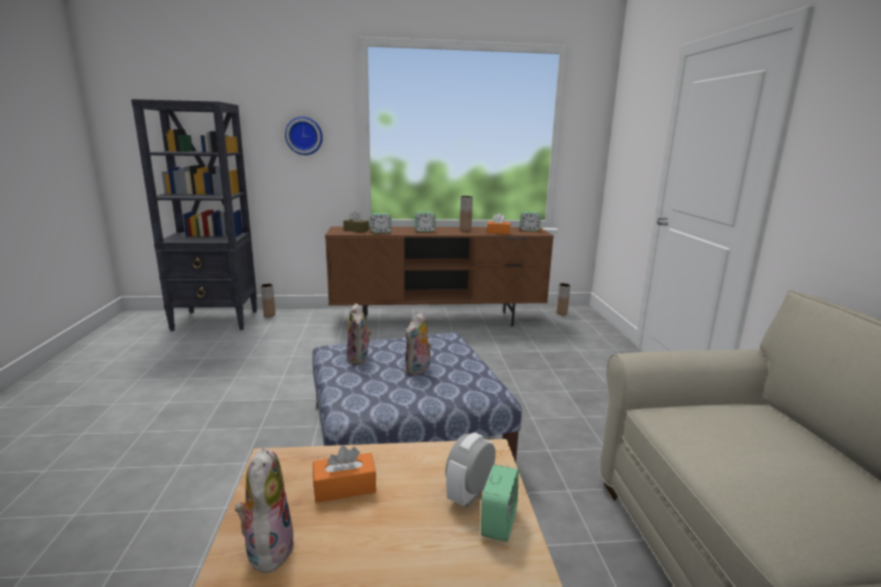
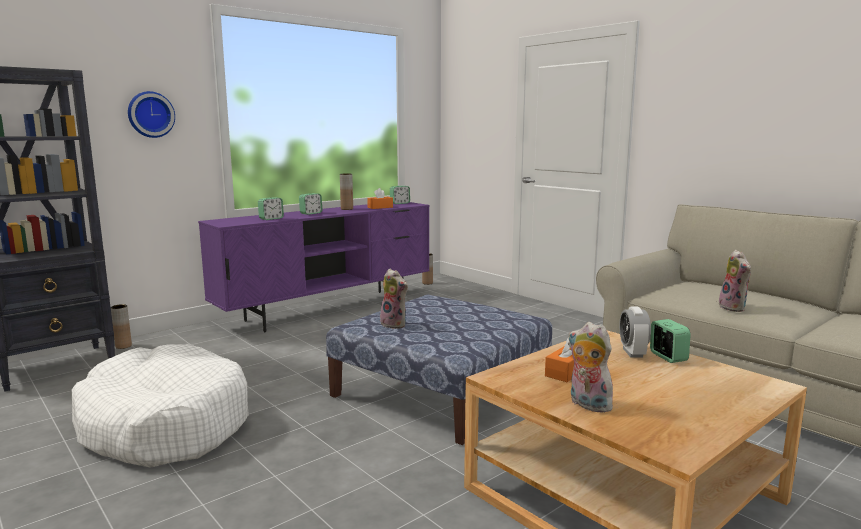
camera: 35 degrees left, 5 degrees down
brown tv stand [325,227,554,327] -> purple tv stand [198,202,430,333]
brown tissue box [343,211,369,232] -> none
plush toy [405,312,432,375] -> plush toy moved to [719,250,751,312]
none -> white dog bed [72,344,249,468]

